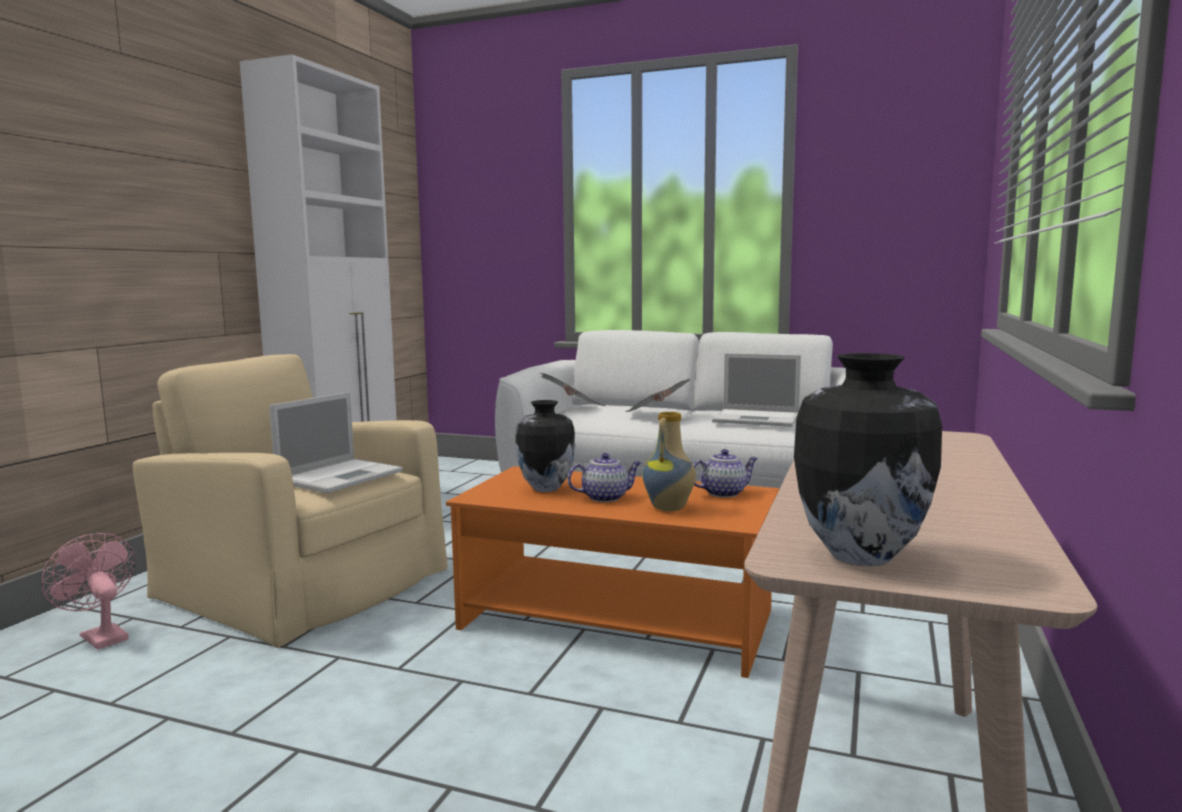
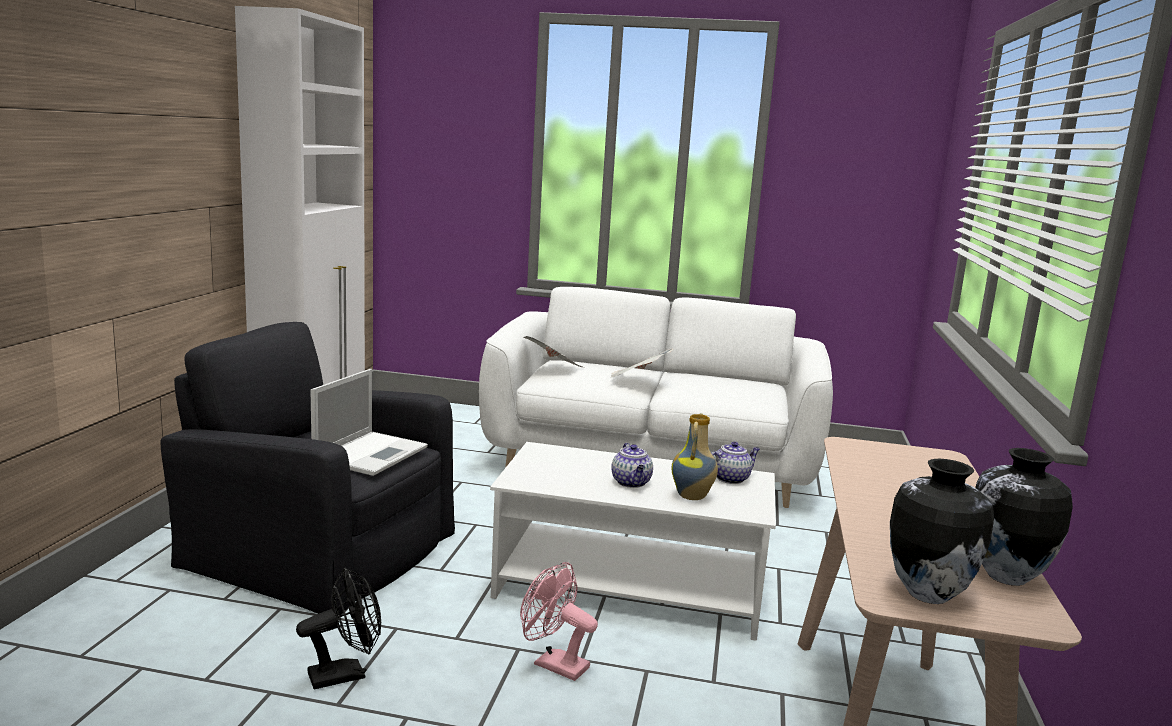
camera: 10 degrees left, 5 degrees up
pink fan [41,533,135,650] -> pink fan moved to [520,562,598,681]
beige armchair [133,354,448,648] -> black armchair [161,322,455,616]
orange coffee table [446,466,780,678] -> white coffee table [490,442,776,641]
vase [515,400,575,492] -> vase moved to [975,448,1073,586]
teapot [568,453,641,502] -> teapot turned 105 degrees clockwise [611,443,653,488]
laptop [712,353,801,427] -> none
none -> black fan [296,568,381,689]

